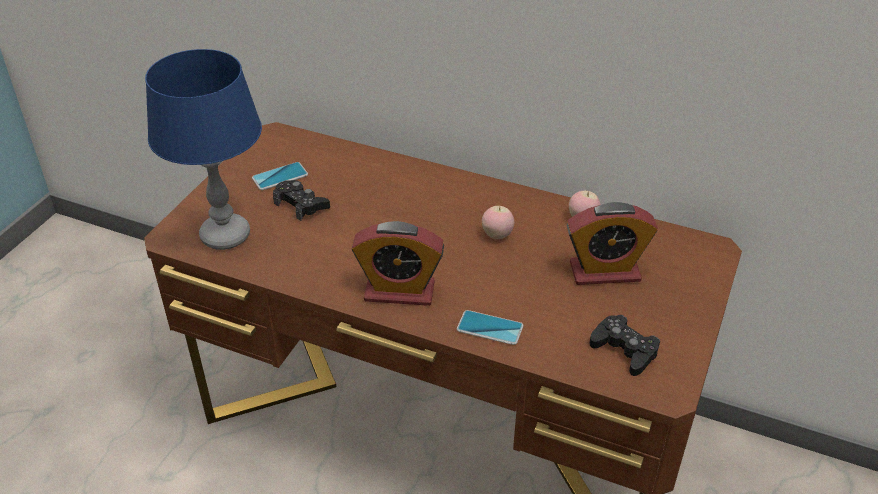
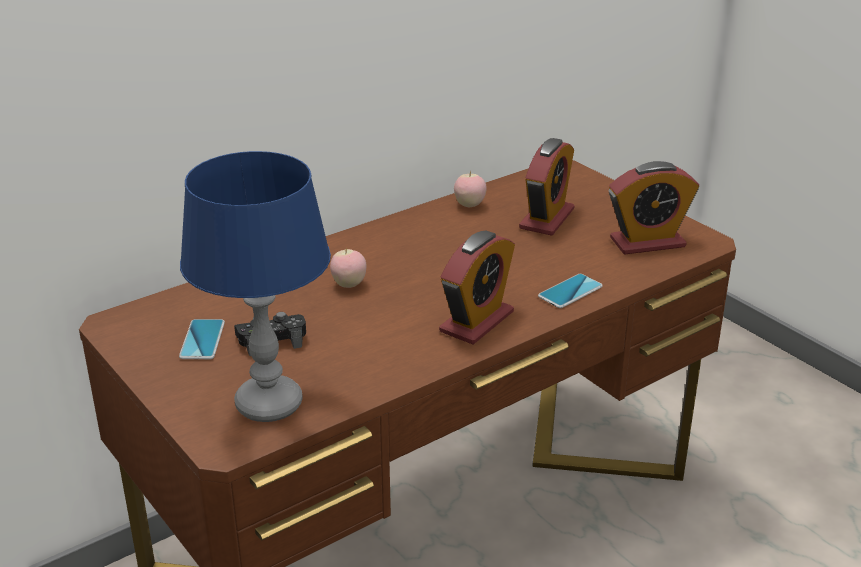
camera: 60 degrees left, 10 degrees down
apple [482,206,514,239] -> apple moved to [330,247,366,288]
black game controller [589,315,660,376] -> alarm clock [609,161,699,255]

